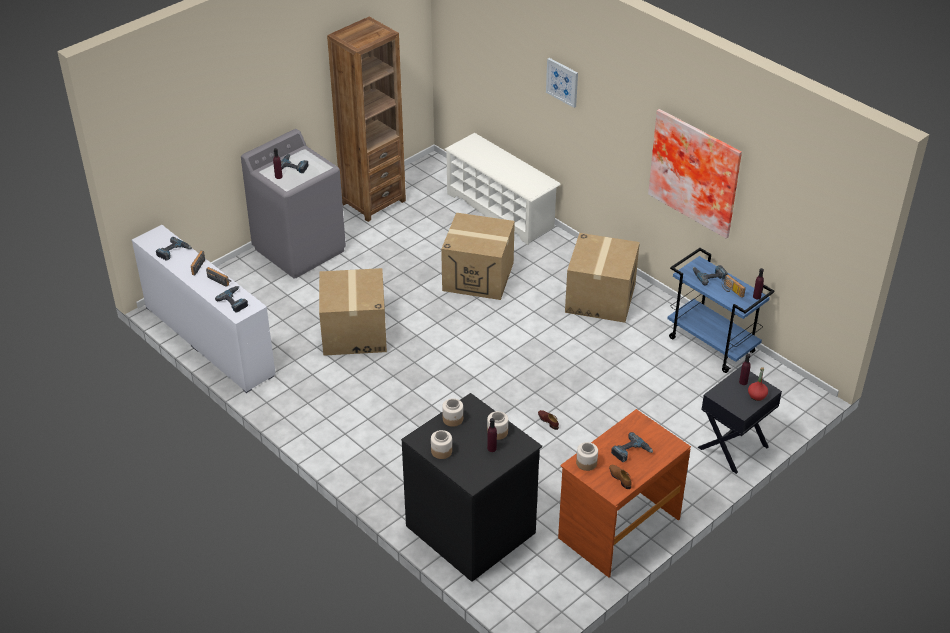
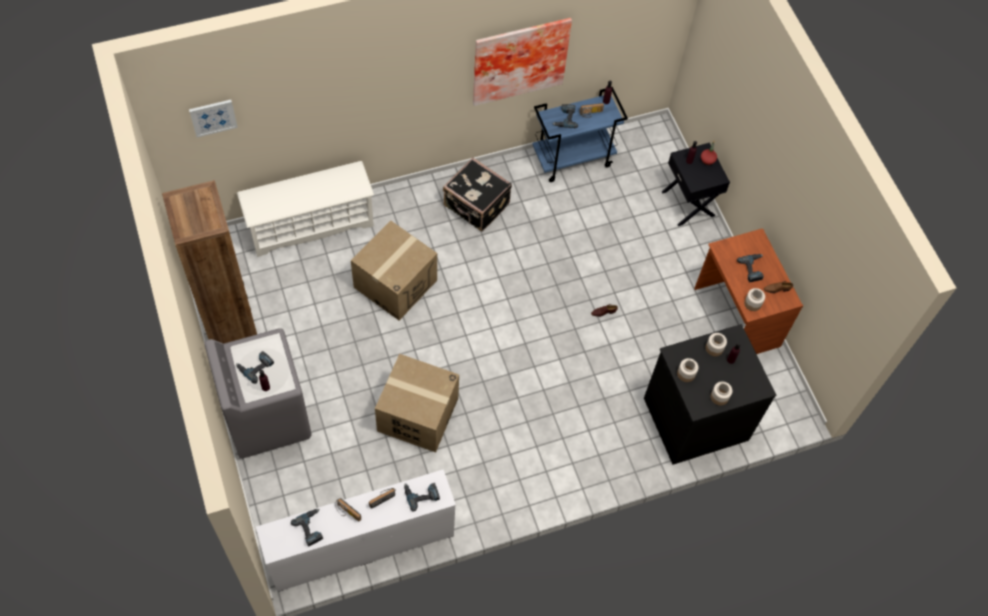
camera: 70 degrees left, 20 degrees up
picture [546,58,578,108] -> picture moved to [189,100,238,138]
cardboard box [565,233,640,323] -> black suitcase [443,157,512,231]

